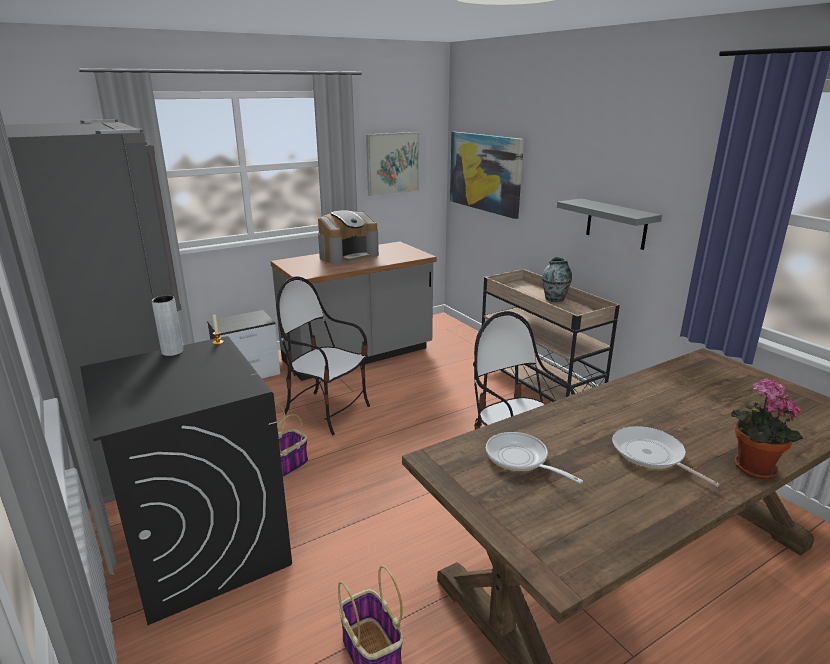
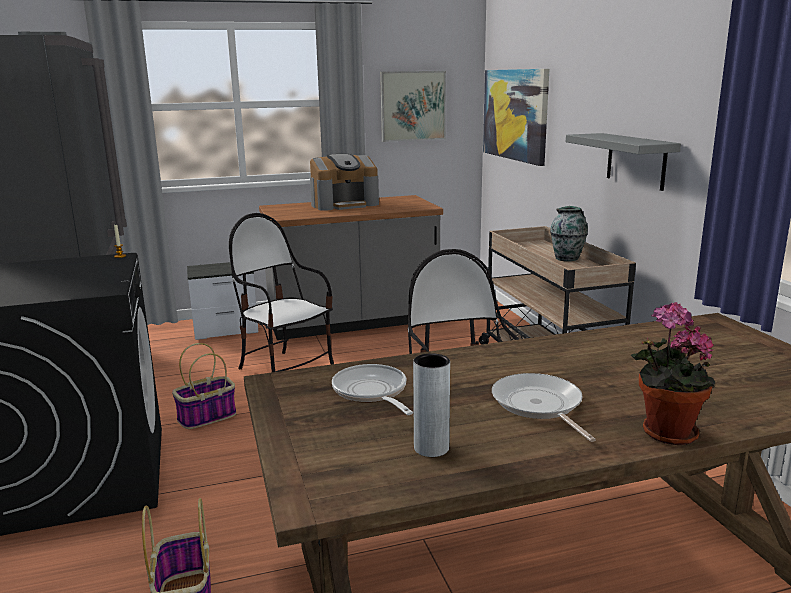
camera: 15 degrees right, 5 degrees down
grey vase [152,296,184,356] -> grey vase moved to [413,353,450,457]

